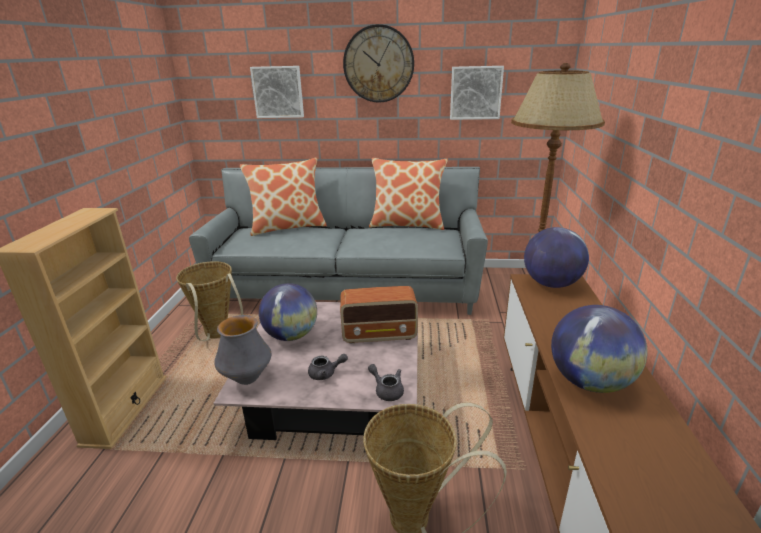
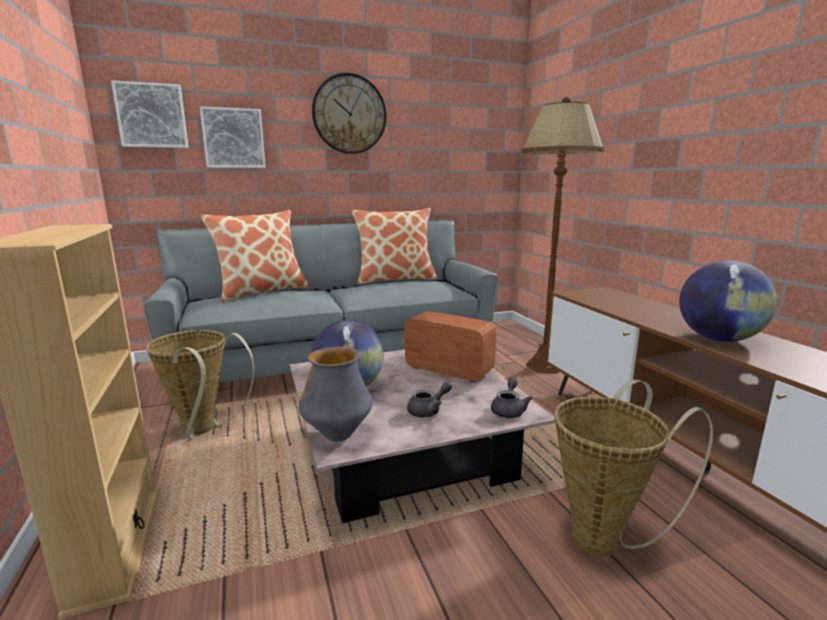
camera: 25 degrees left, 10 degrees down
radio [340,286,418,344] -> radio turned 120 degrees counterclockwise [405,311,497,383]
grey teapot [368,364,404,401] -> grey teapot turned 90 degrees clockwise [491,377,533,418]
picture [450,66,504,120] -> picture moved to [111,80,188,148]
globe [524,227,589,288] -> none

